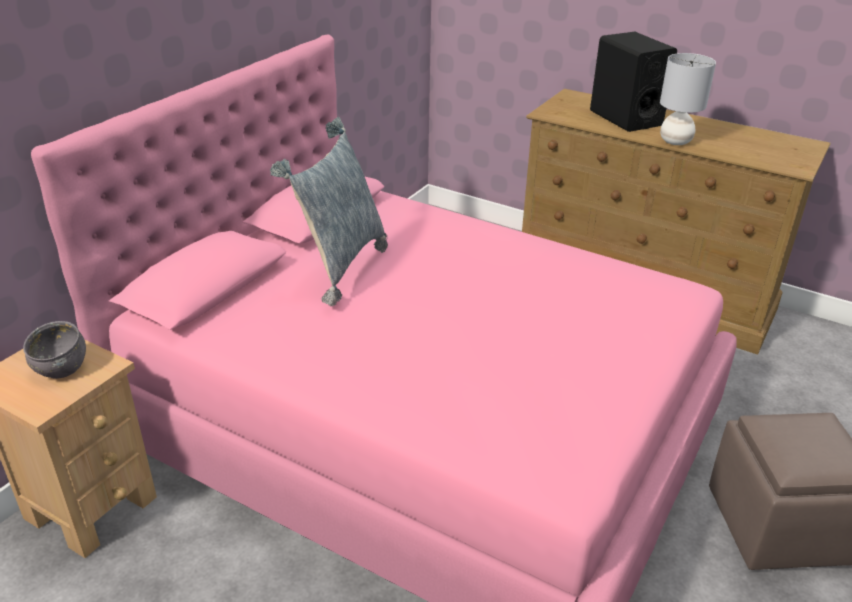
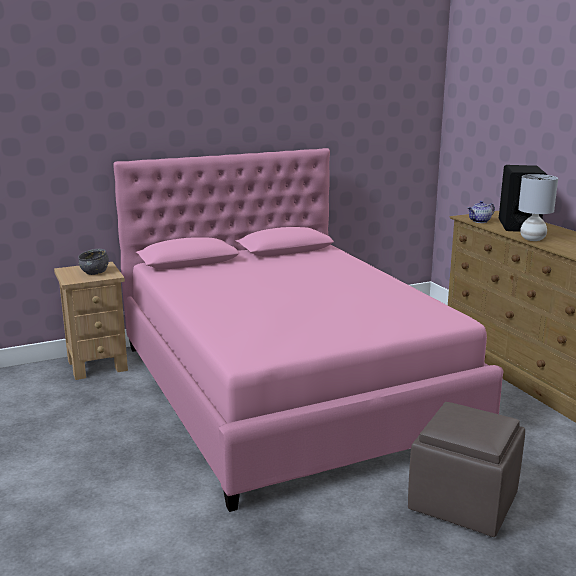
camera: 35 degrees right, 15 degrees down
pillow [270,117,388,306] -> none
none -> teapot [468,201,495,223]

